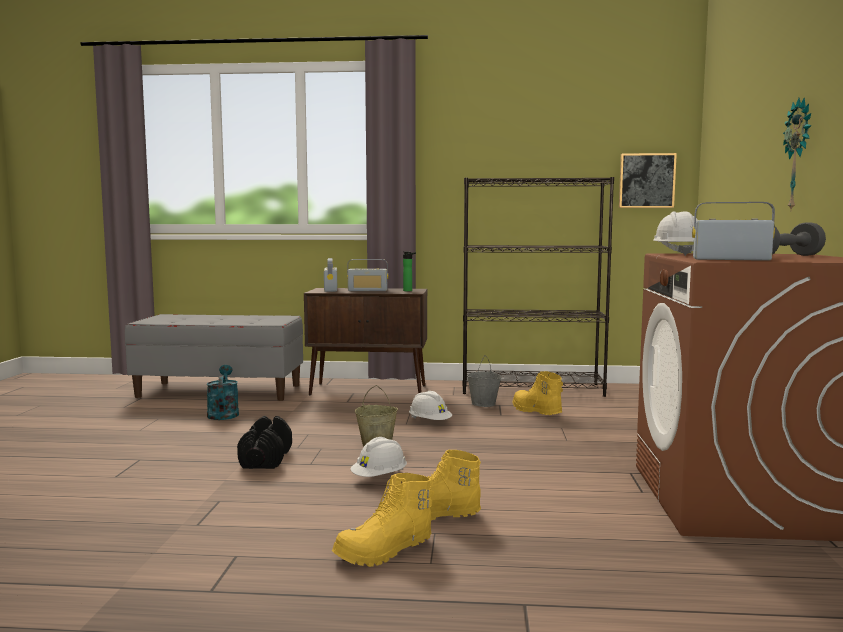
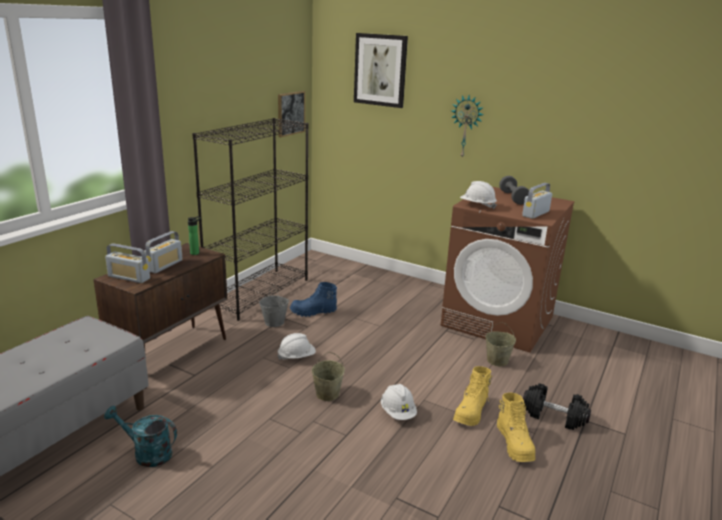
camera: 65 degrees left, 15 degrees up
black dumbbell [237,416,292,469] -> black dumbbell moved to [523,383,591,430]
yellow boot [513,371,563,415] -> blue boot [290,282,337,317]
none -> picture [354,33,408,108]
none -> beige bucket [485,322,516,366]

